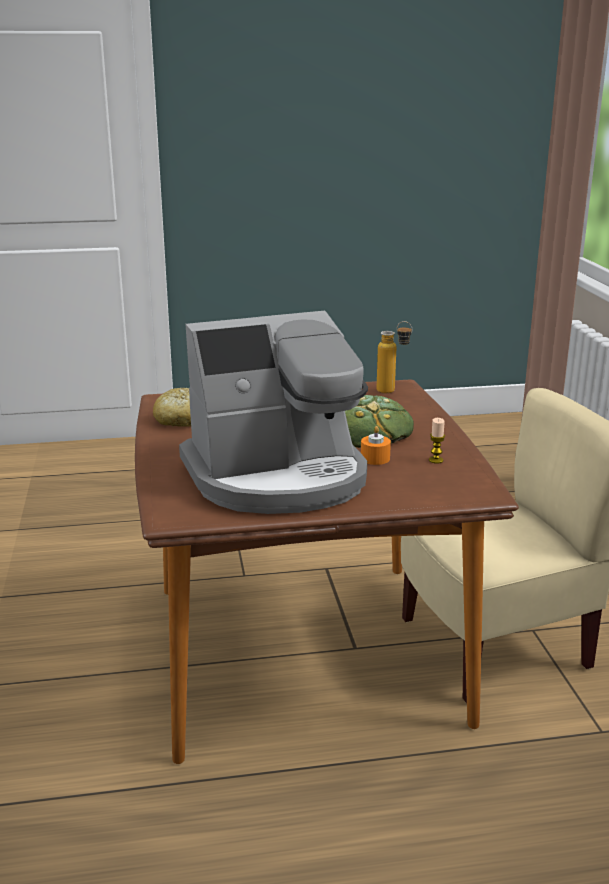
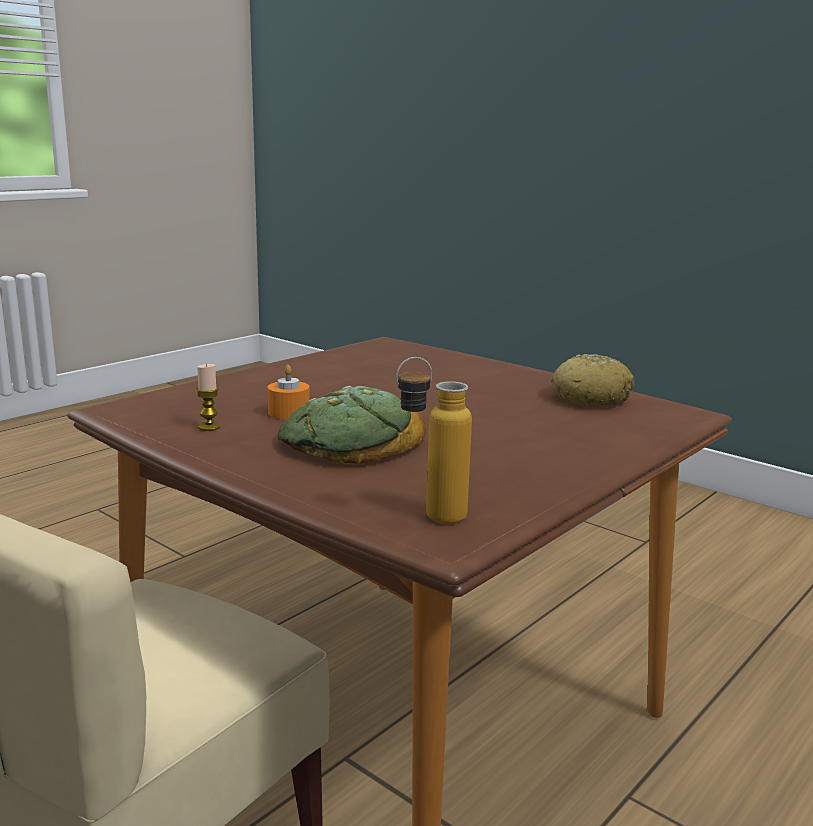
camera: 140 degrees right, 5 degrees down
coffee machine [179,311,368,514] -> none

